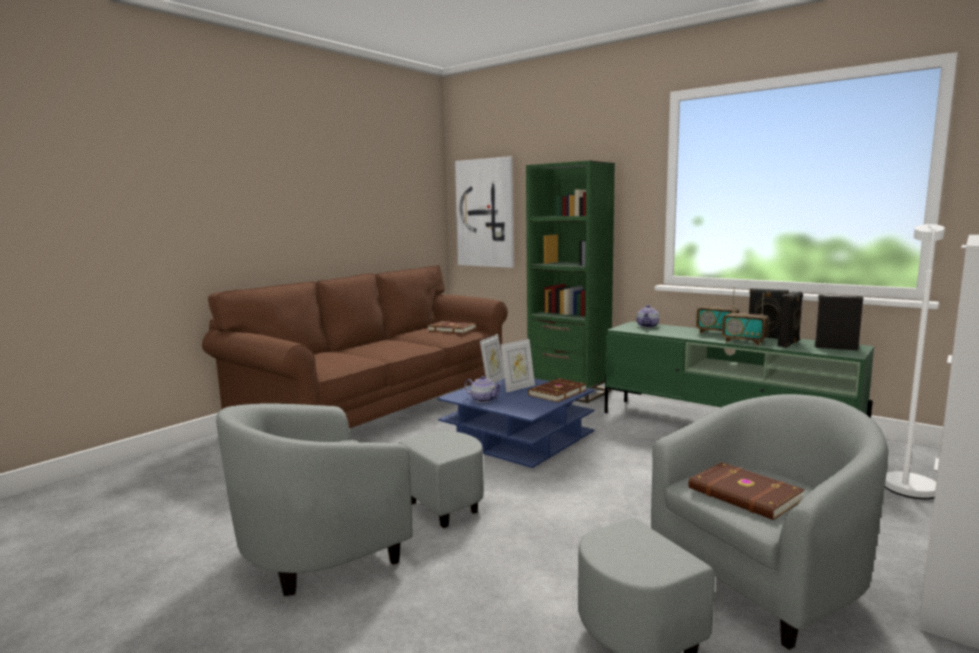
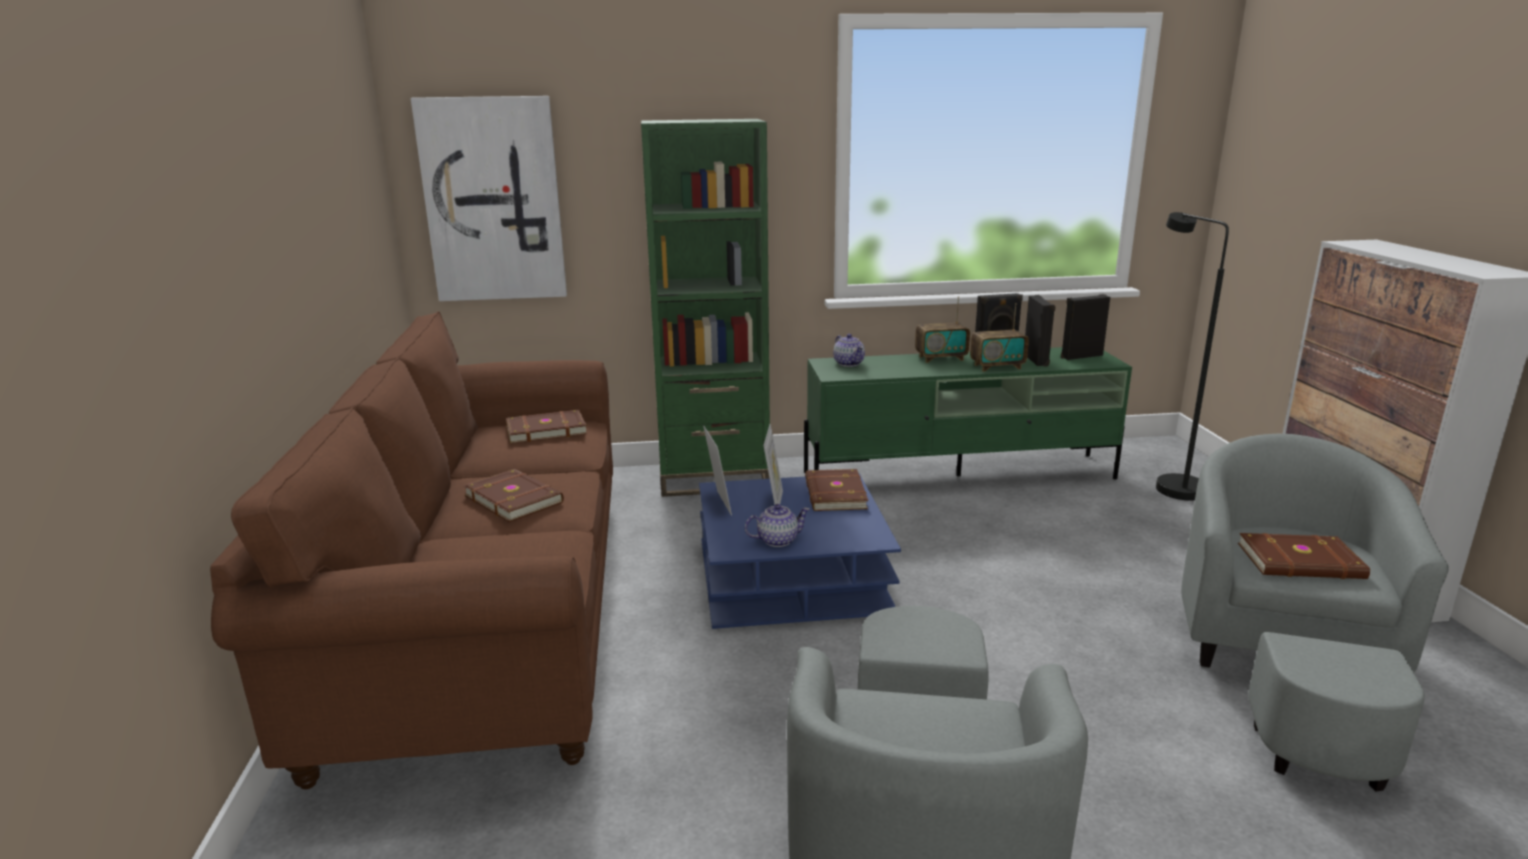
camera: 45 degrees left, 10 degrees up
white floor lamp [885,224,945,499] -> black floor lamp [1156,212,1229,501]
none -> brown book [463,469,564,522]

